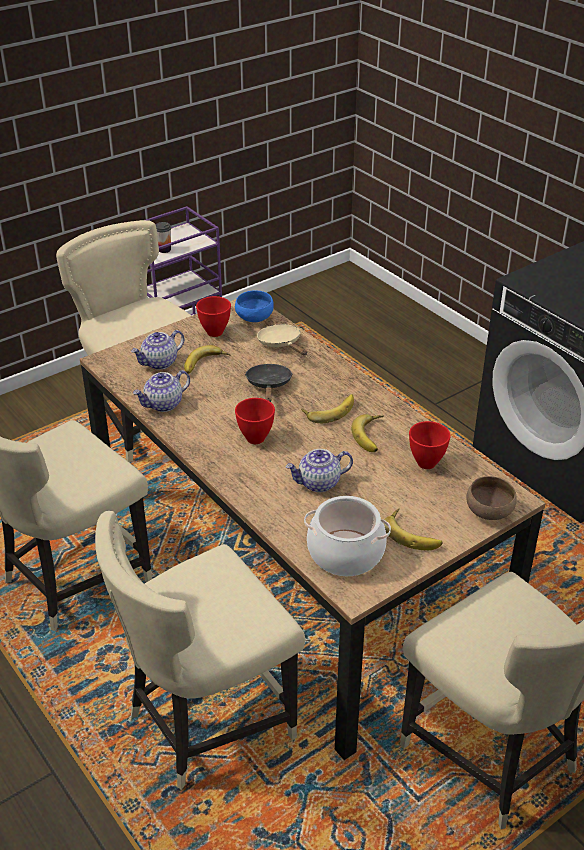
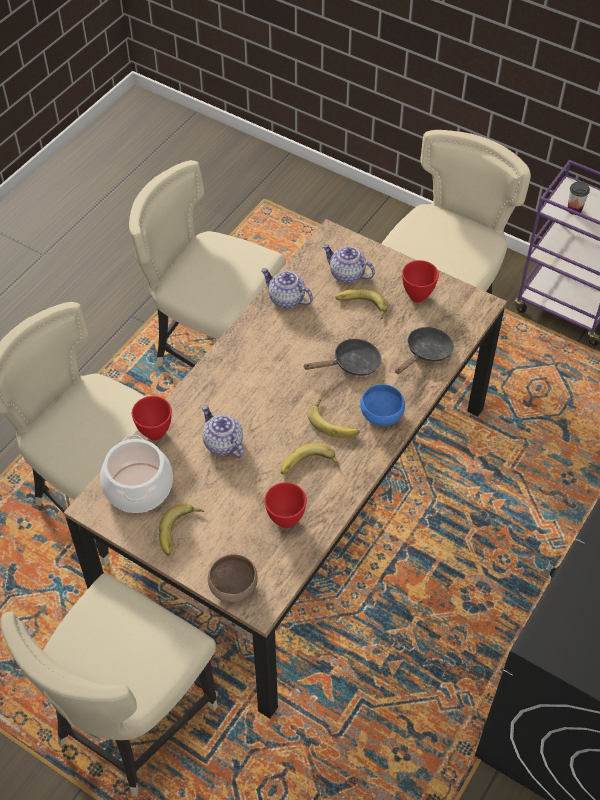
camera: 70 degrees right, 15 degrees up
blue bowl [235,291,274,322] -> blue bowl moved to [360,384,405,426]
red bowl [235,398,275,444] -> red bowl moved to [132,396,172,441]
beige frying pan [257,324,307,355] -> black frying pan [395,327,454,374]

